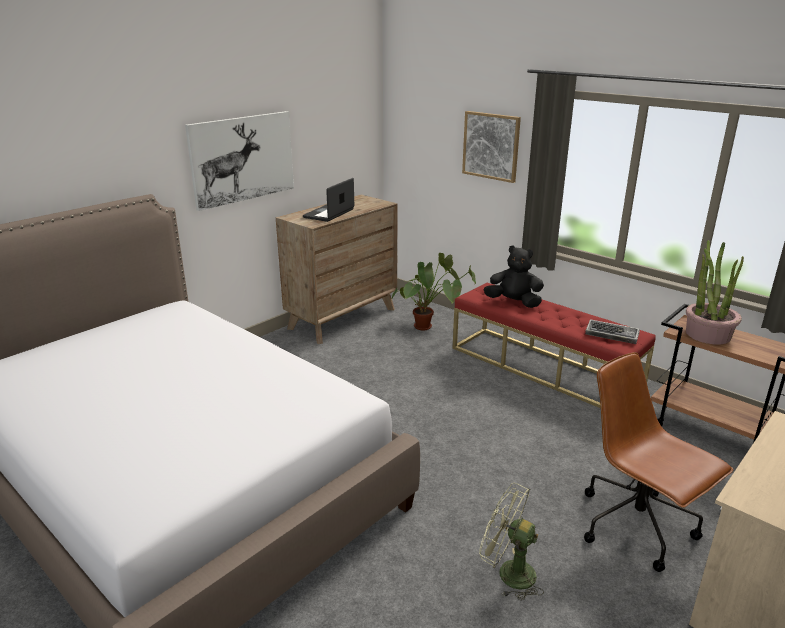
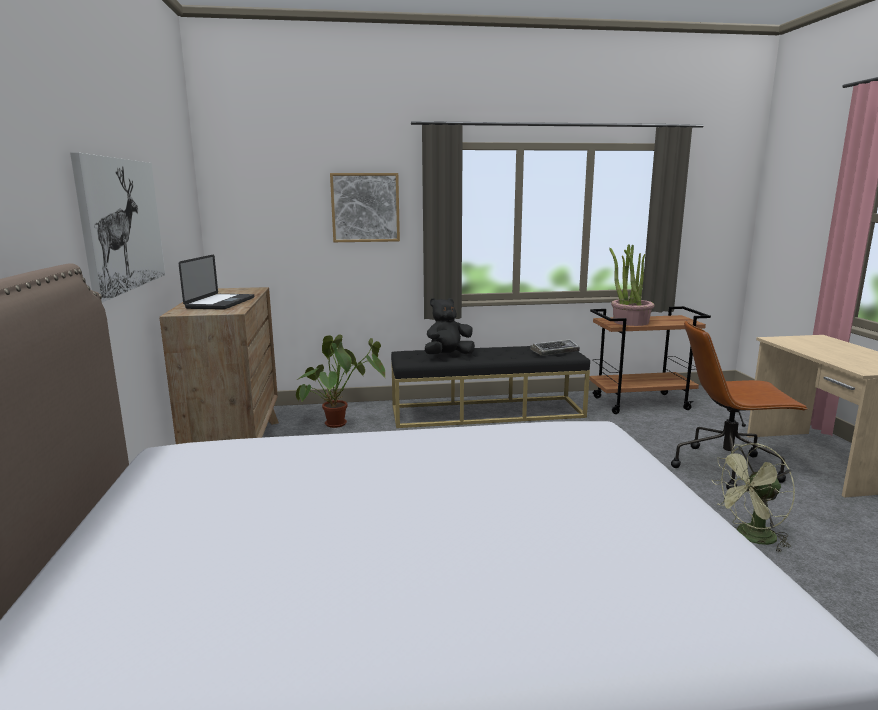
camera: 50 degrees left, 10 degrees down
laptop [303,178,354,222] -> laptop turned 150 degrees counterclockwise [179,255,254,310]
red bench [453,283,656,408] -> black bench [391,346,590,428]

